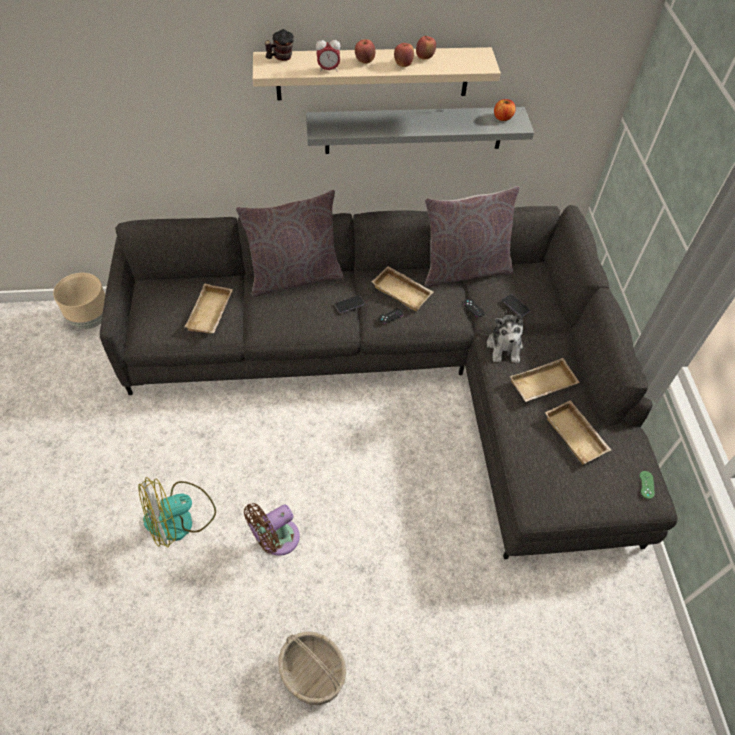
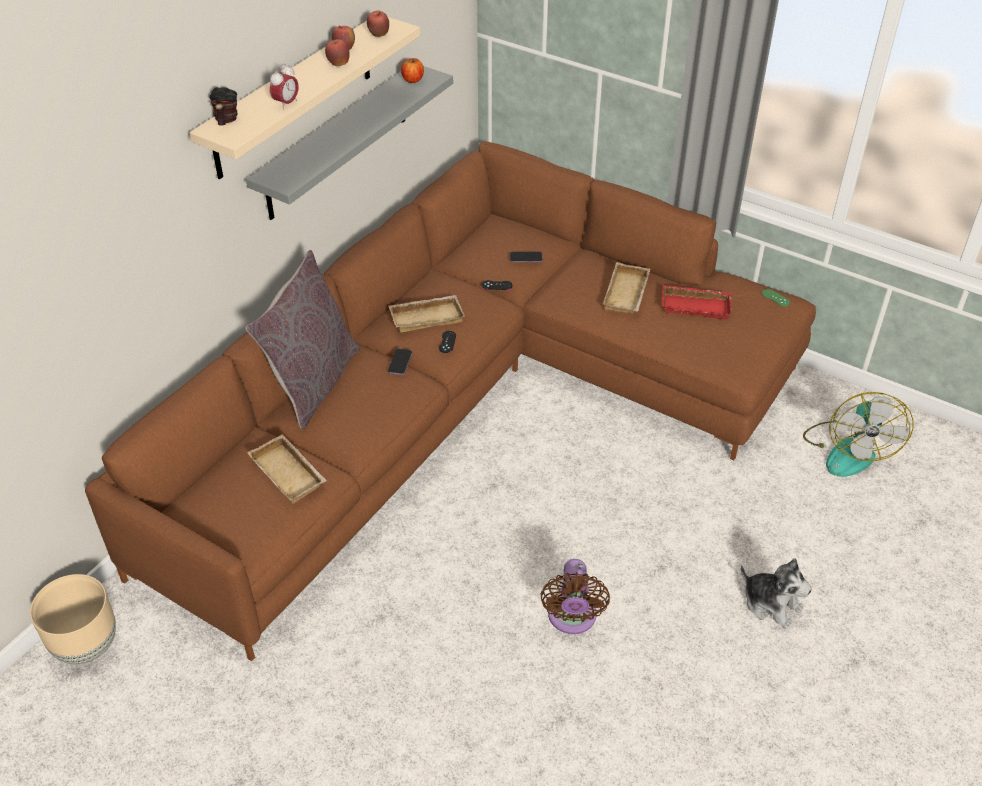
camera: 50 degrees left, 10 degrees down
grey sofa [100,205,678,559] -> brown sofa [85,141,816,661]
fan [138,477,216,548] -> fan moved to [803,392,914,477]
basket [278,632,346,705] -> none
apple [355,39,375,64] -> apple moved to [367,10,389,37]
grey pillow [425,186,519,287] -> none
plush toy [487,310,523,363] -> plush toy moved to [741,558,812,629]
beige tray [545,400,611,465] -> red tray [661,285,732,319]

